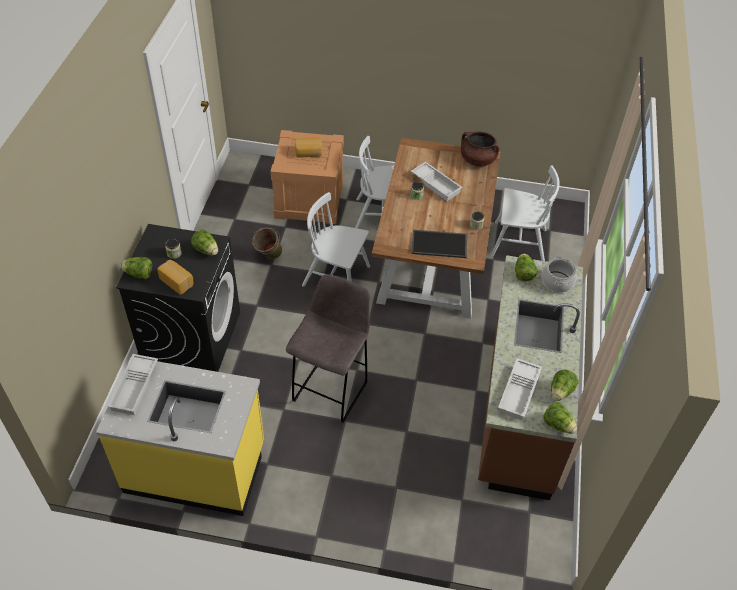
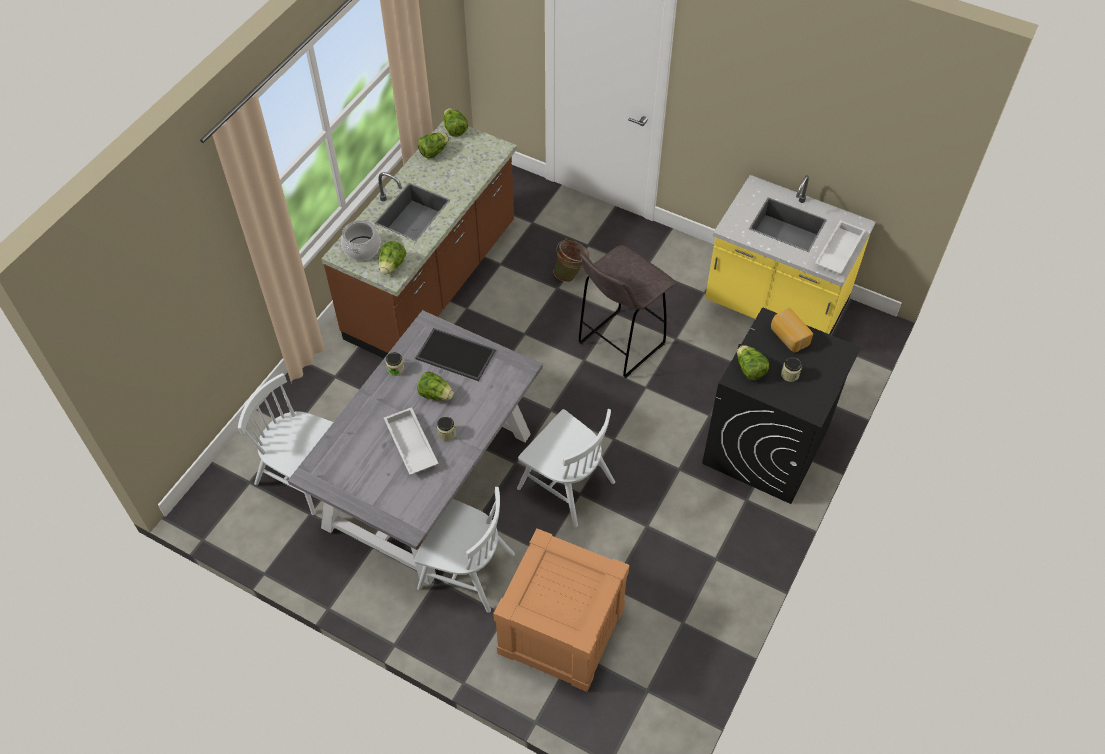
camera: 160 degrees left, 5 degrees up
lettuce [120,257,152,279] -> lettuce moved to [417,371,454,401]
green bucket [252,228,282,259] -> green bucket moved to [553,238,589,282]
bread [295,138,322,158] -> none
brown dining table [371,138,500,319] -> grey dining table [288,310,543,585]
brown cooking pot [461,131,500,167] -> none
white tray [498,358,542,420] -> none

